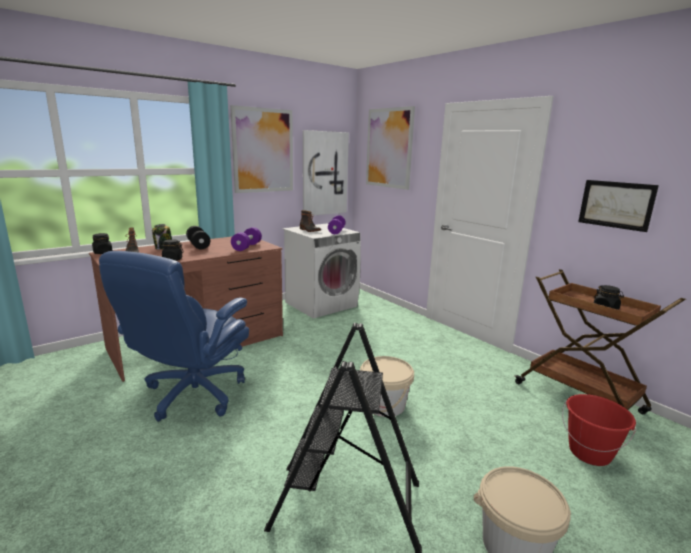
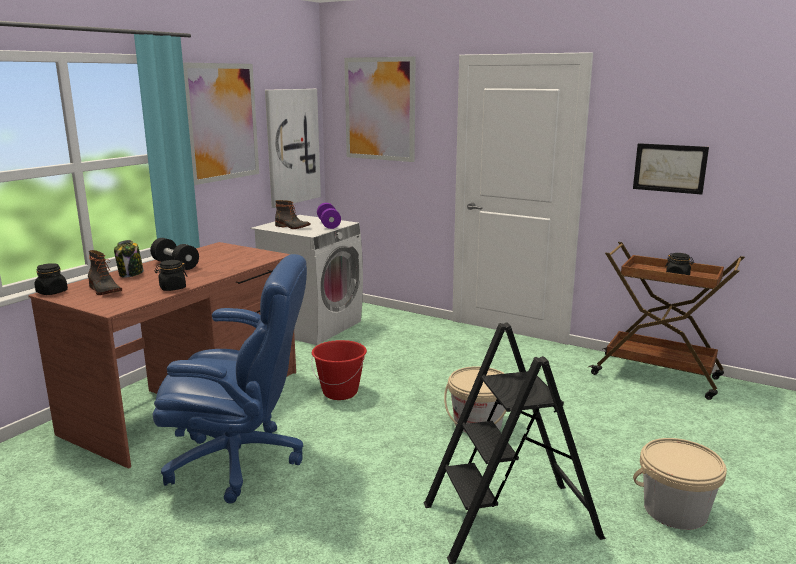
camera: 20 degrees left, 0 degrees up
blue office chair [99,251,249,422] -> blue office chair turned 90 degrees counterclockwise [153,254,307,503]
purple dumbbell [231,227,262,251] -> none
red bucket [562,394,636,466] -> red bucket moved to [312,340,367,400]

